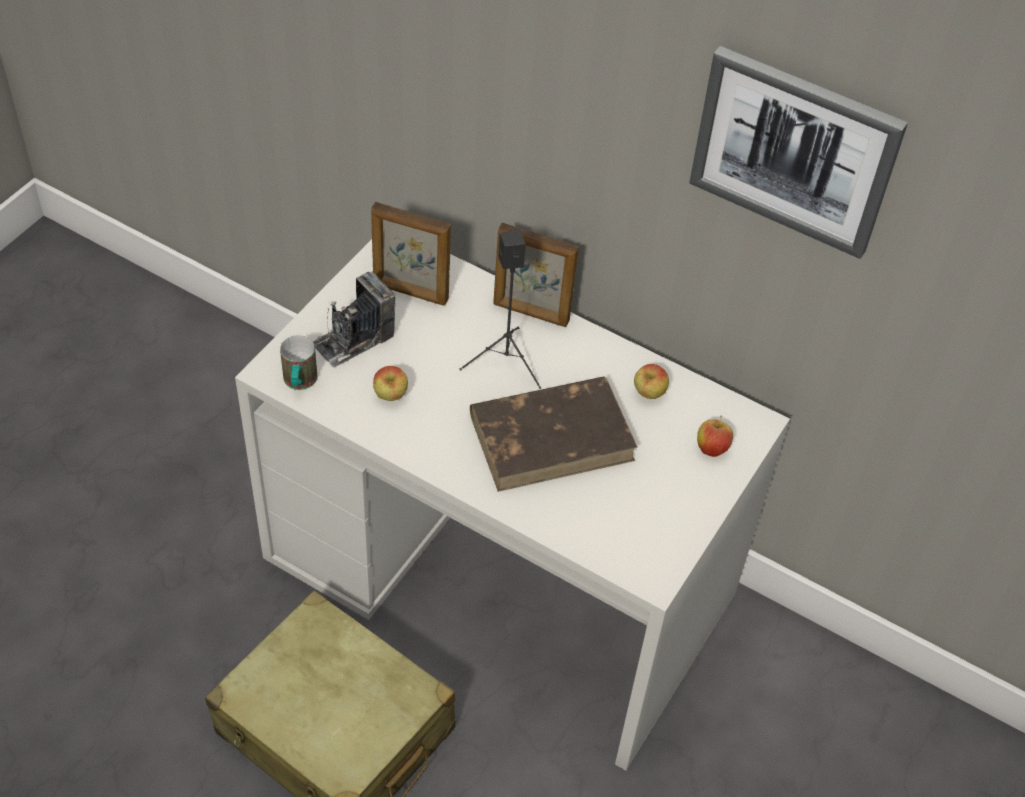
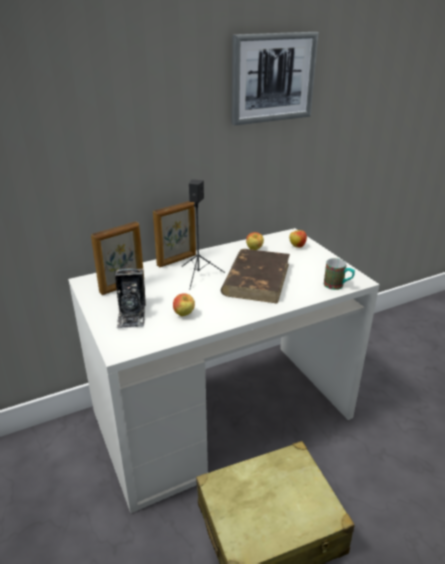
camera: 55 degrees left, 20 degrees down
mug [280,335,317,390] -> mug moved to [324,258,355,290]

